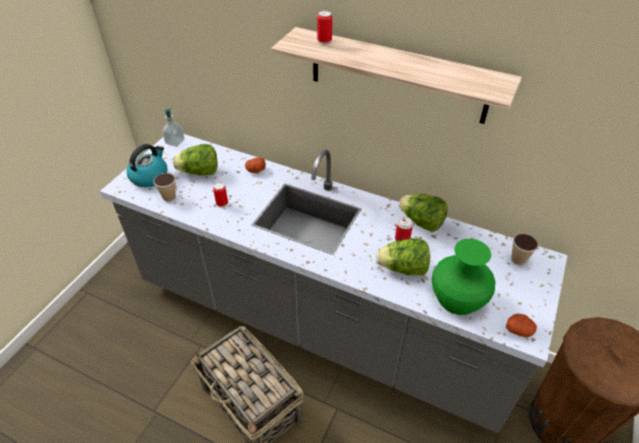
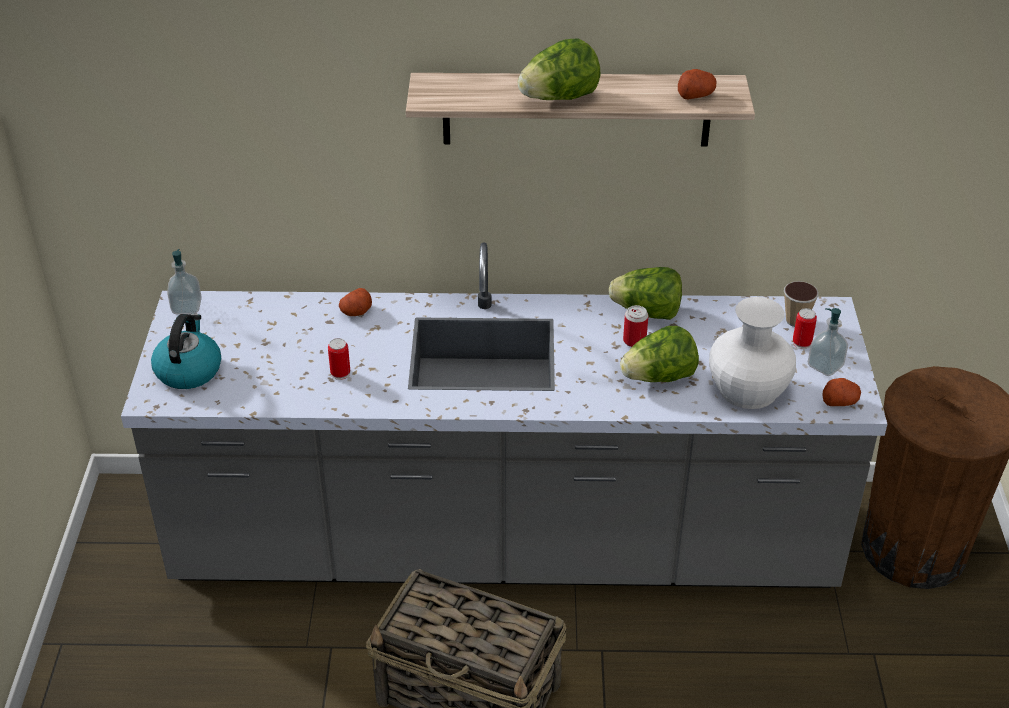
camera: 25 degrees left, 5 degrees down
cup [153,173,176,201] -> none
lettuce [173,144,218,176] -> lettuce moved to [518,38,600,100]
can [317,11,332,45] -> can moved to [793,308,817,349]
green vase [432,239,495,315] -> white vase [709,297,796,409]
none -> potato [678,69,717,99]
none -> soap dispenser [808,308,848,376]

